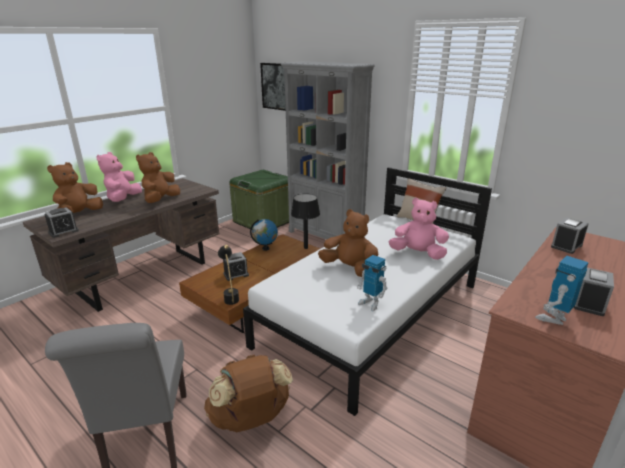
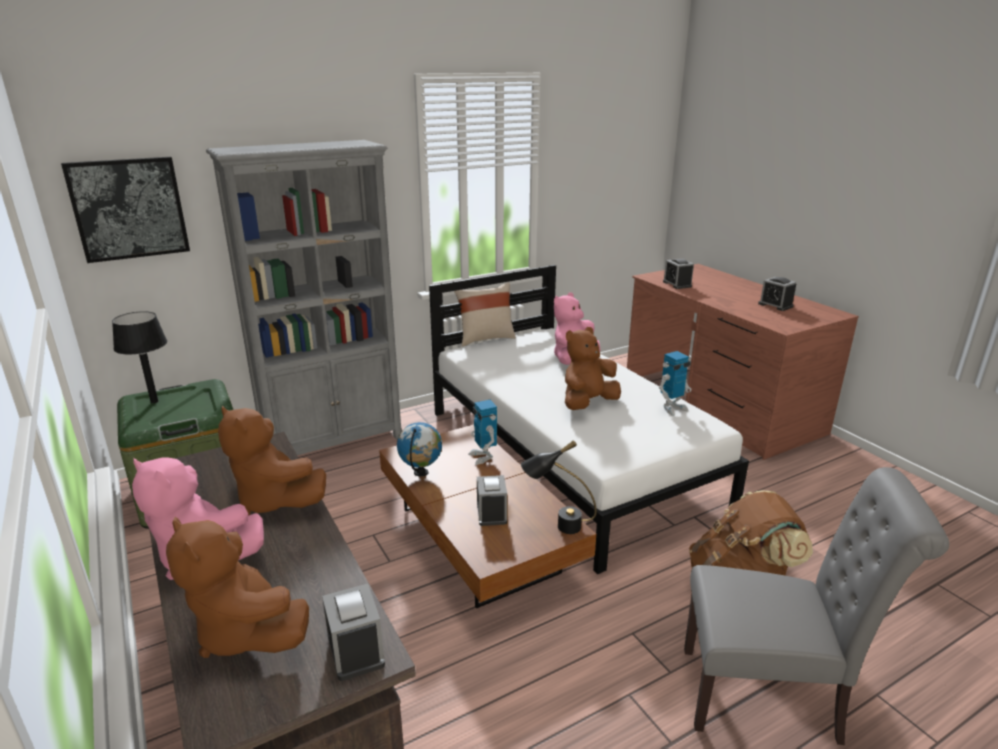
camera: 70 degrees left, 0 degrees up
black table lamp [291,194,320,249] -> black table lamp moved to [112,311,167,403]
toy robot [535,256,589,325] -> toy robot moved to [468,400,497,465]

